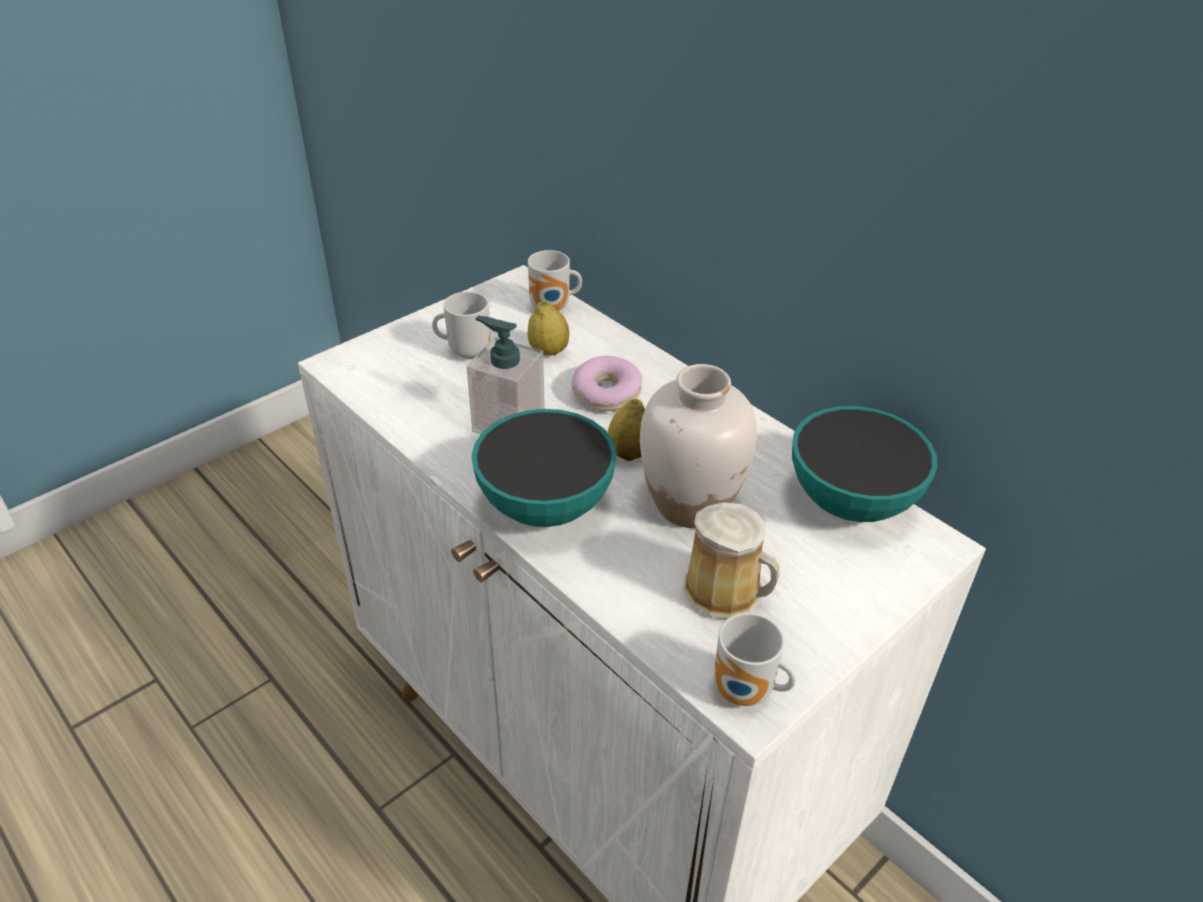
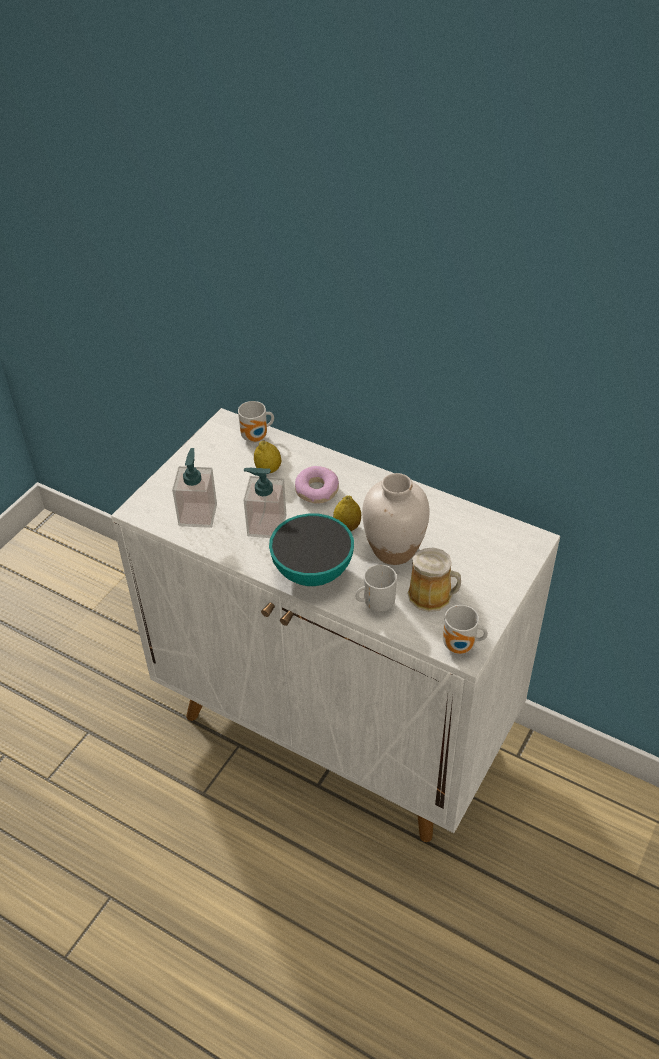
camera: 15 degrees left, 5 degrees up
mug [432,292,490,359] -> mug moved to [355,564,397,612]
bowl [792,406,937,522] -> none
none -> soap dispenser [172,448,217,528]

